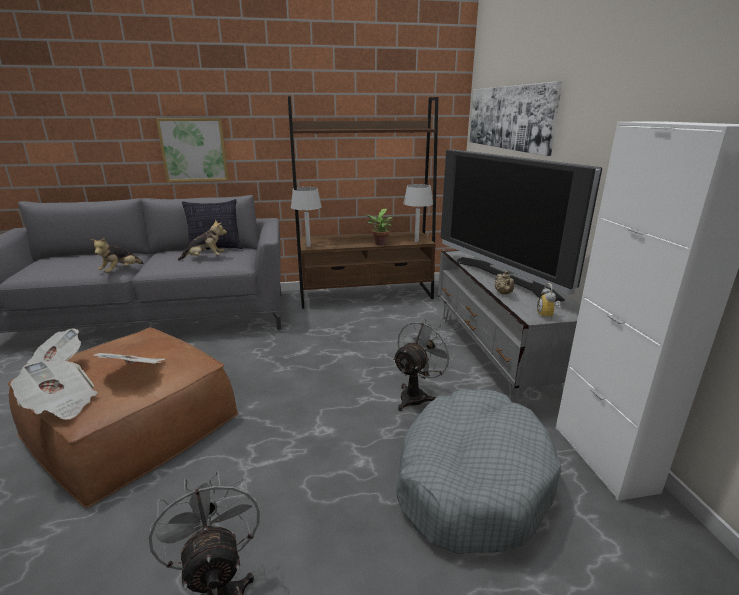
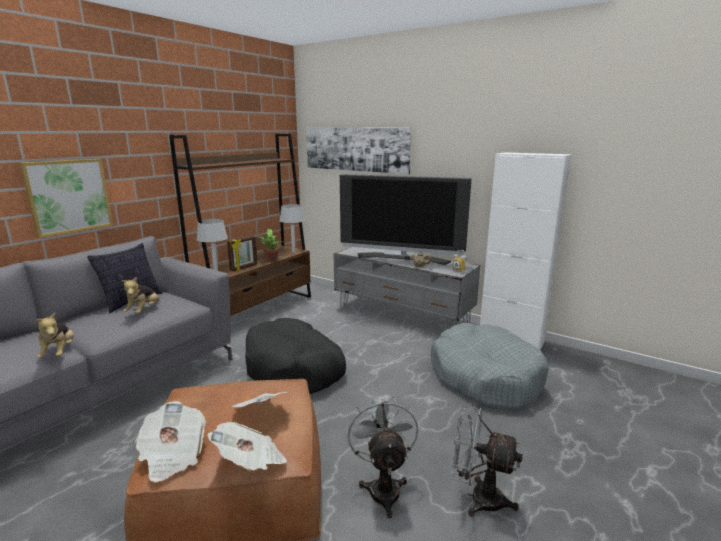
camera: 45 degrees left, 5 degrees down
plush toy [178,220,227,260] -> plush toy turned 150 degrees clockwise [121,277,159,314]
grey fan [392,318,455,411] -> grey fan moved to [347,396,418,518]
none -> picture frame [227,236,258,271]
none -> black dog bed [245,318,346,394]

